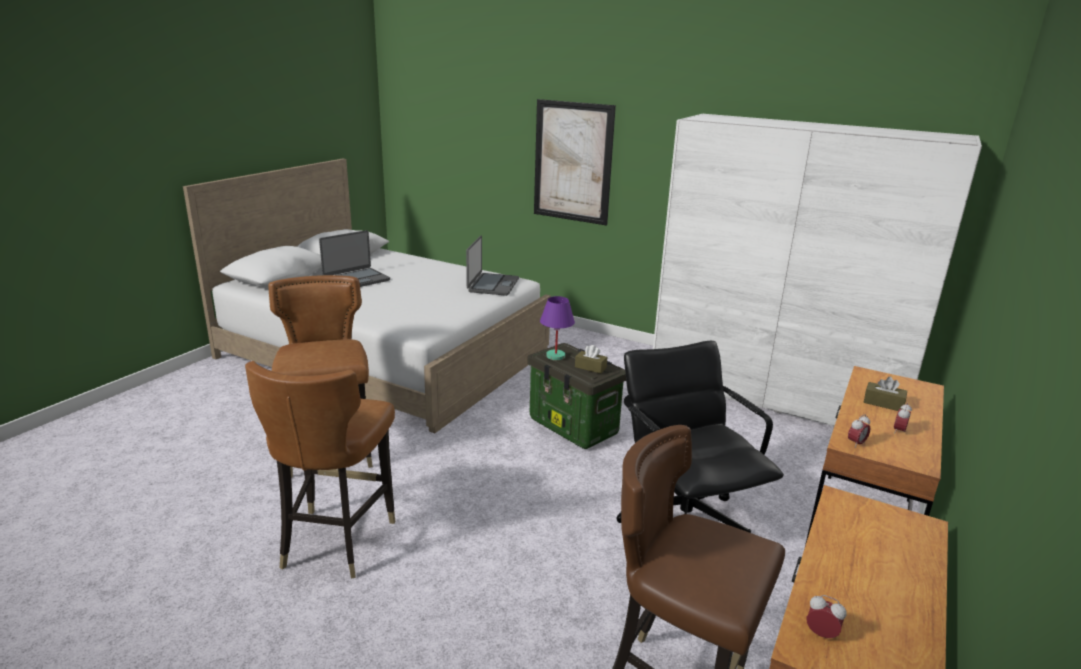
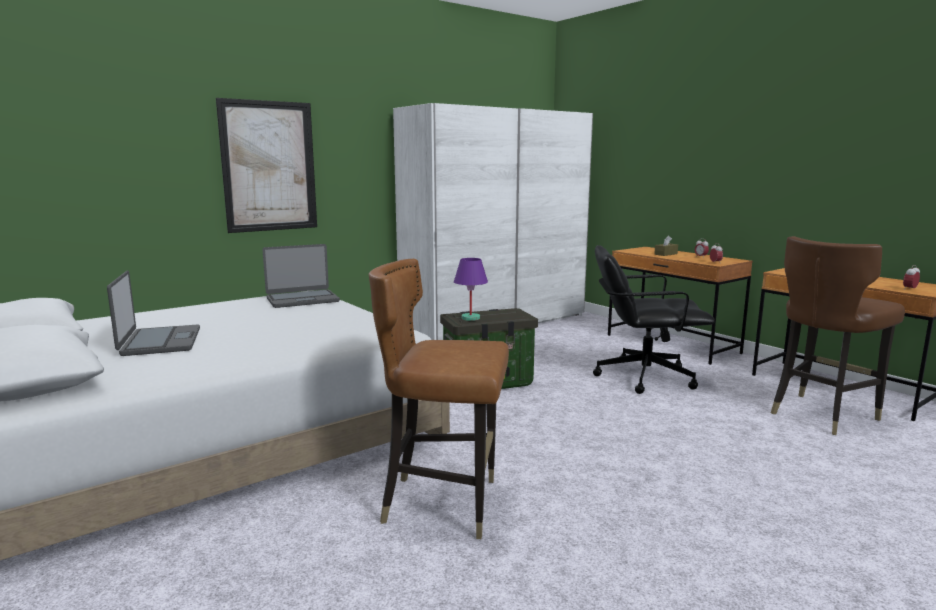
camera: 65 degrees left, 10 degrees down
brown chair [245,361,395,579] -> none
laptop [466,235,519,296] -> laptop turned 120 degrees clockwise [263,244,340,308]
brown tissue box [575,345,607,374] -> none

